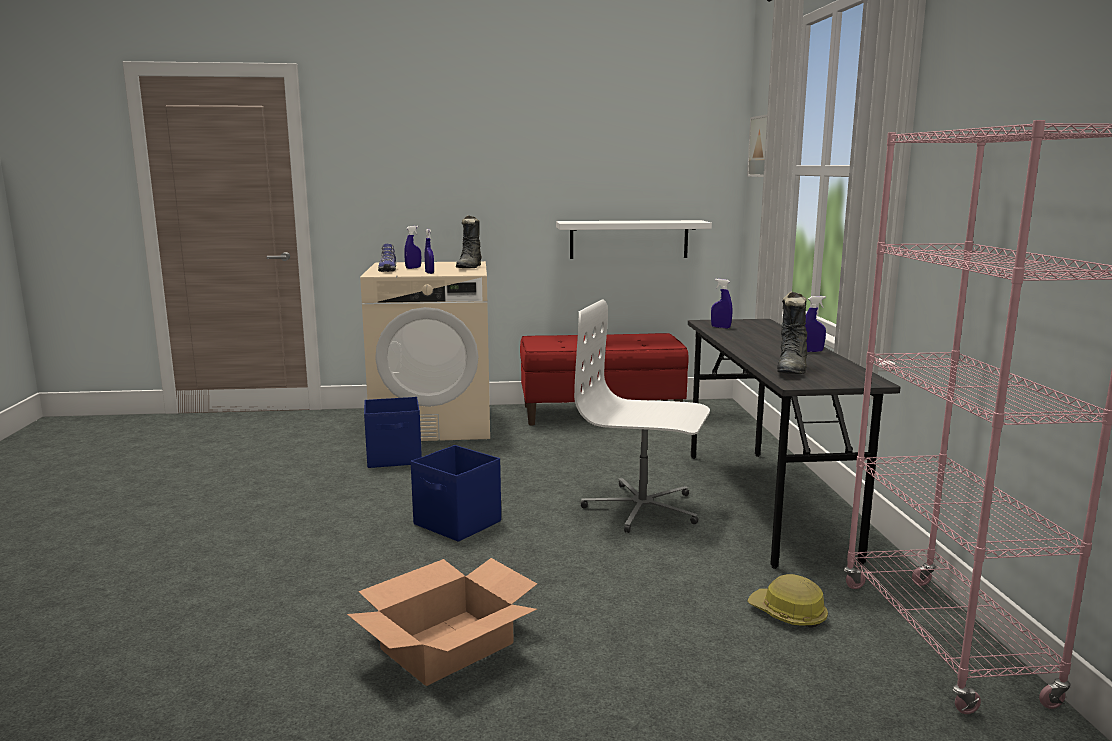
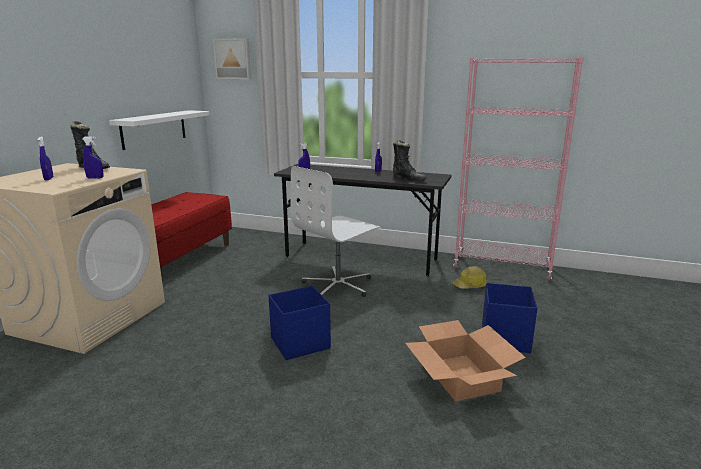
camera: 65 degrees left, 5 degrees up
blue storage box [364,397,422,468] -> blue storage box moved to [482,283,538,353]
shoe [378,244,396,272] -> none

